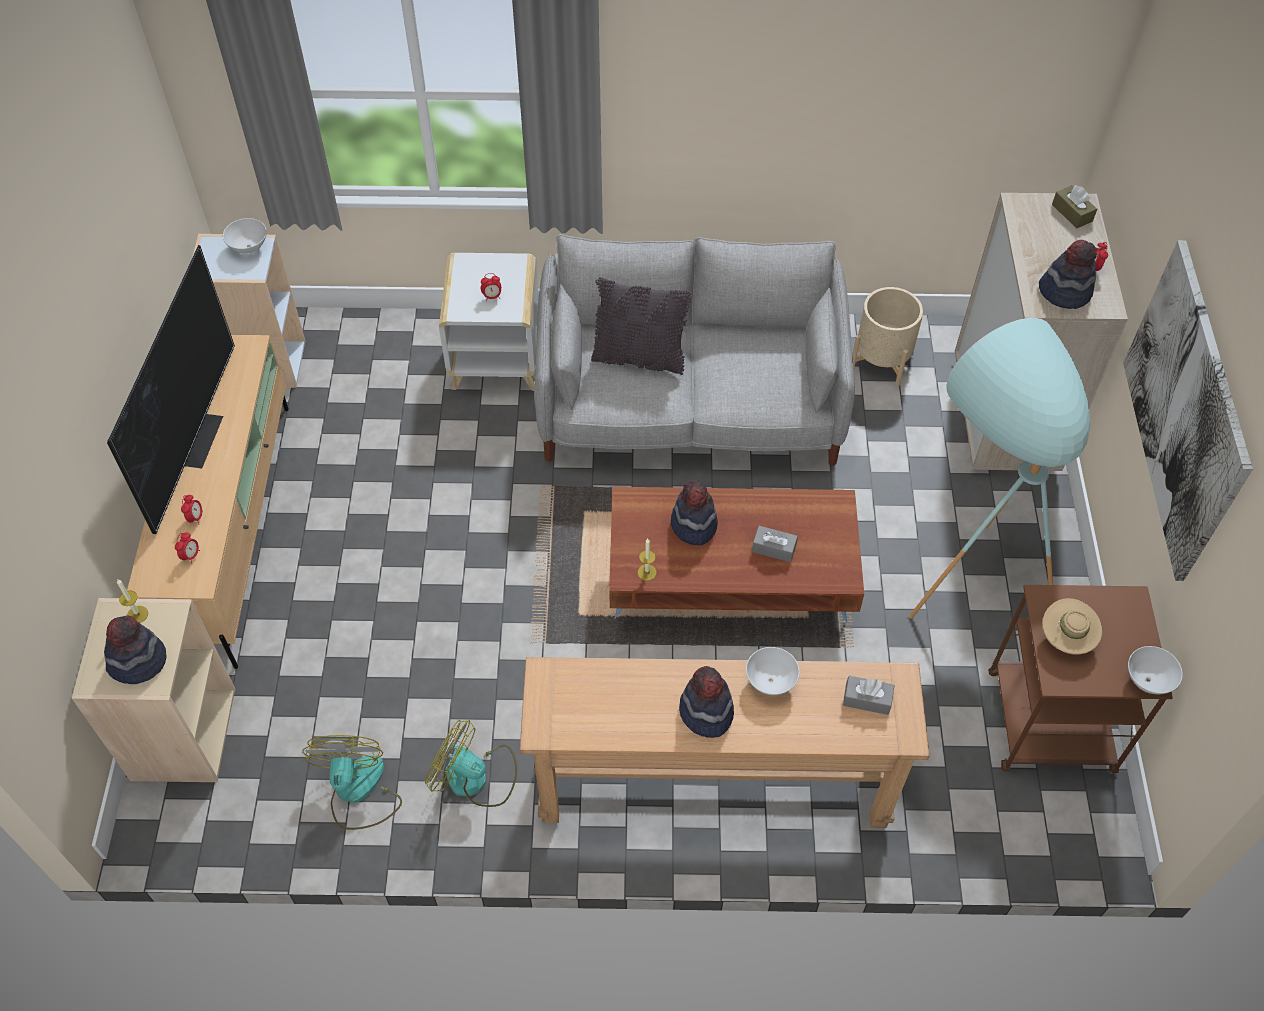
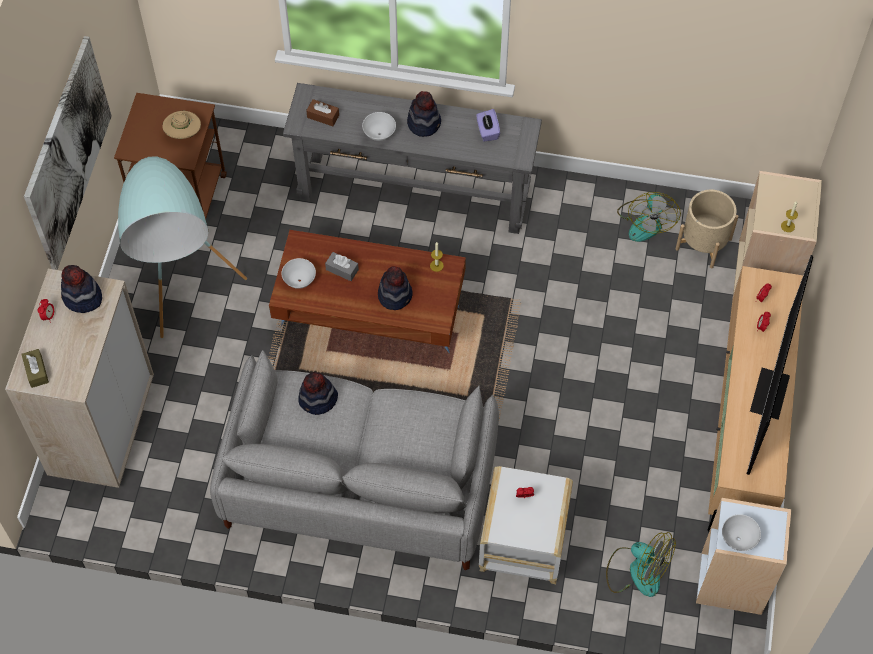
camera: 170 degrees left, 5 degrees up
hat [104,616,166,684] -> hat moved to [298,372,338,415]
fan [425,720,517,807] -> fan moved to [606,532,676,597]
brown console table [520,657,930,828] -> grey console table [283,83,542,234]
black pillow [591,277,692,375] -> none
grey tissue box [843,676,894,715] -> brown tissue box [306,99,339,126]
beige planter [852,287,923,387] -> beige planter moved to [676,190,738,268]
white bowl [1128,646,1183,694] -> white bowl moved to [282,258,316,289]
none -> purple tissue box [476,109,500,142]

